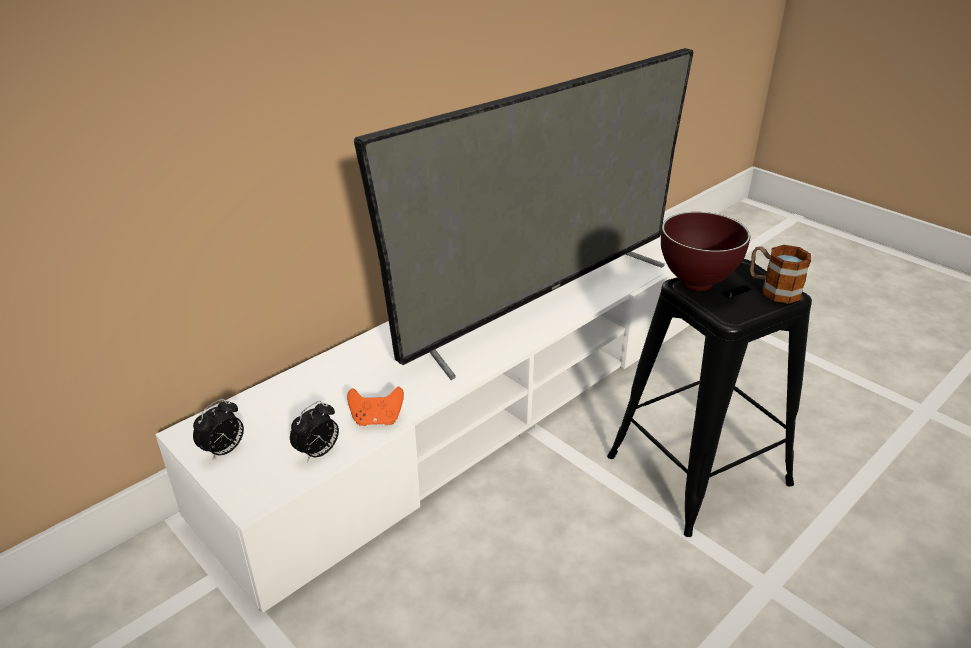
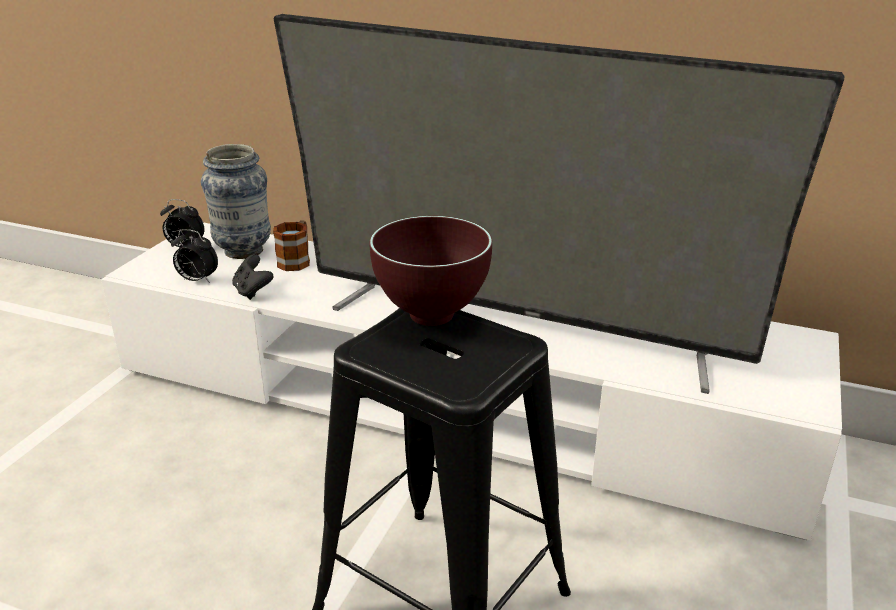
camera: 65 degrees right, 5 degrees down
orange game controller [347,386,404,426] -> black game controller [232,254,274,300]
mug [750,245,811,304] -> mug moved to [273,221,310,271]
none -> vase [201,144,271,259]

